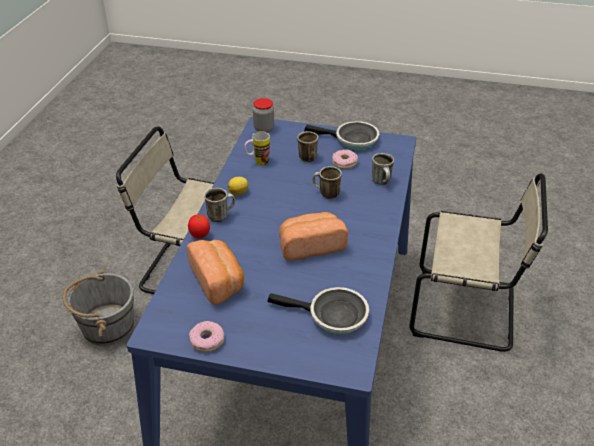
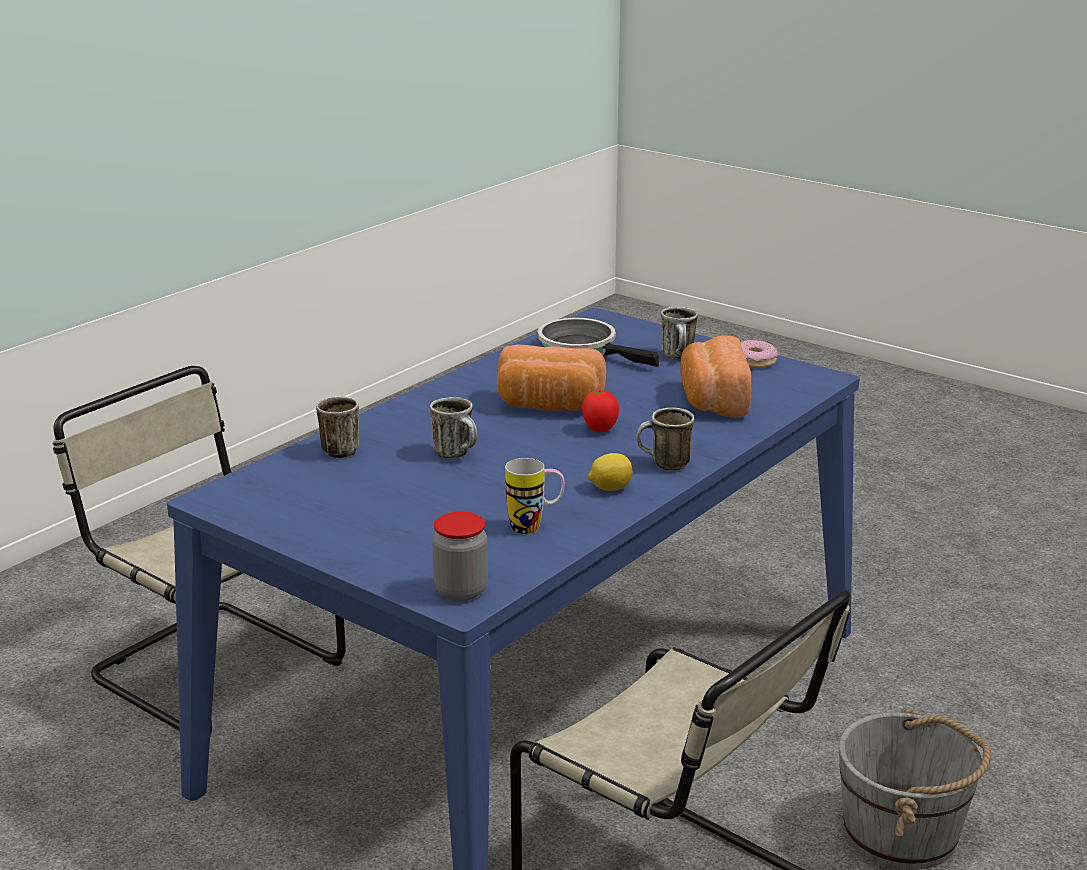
camera: 155 degrees left, 15 degrees down
tomato [188,214,210,239] -> tomato moved to [582,389,619,433]
mug [297,131,318,162] -> mug moved to [660,307,698,359]
frying pan [304,121,379,150] -> none
donut [332,149,358,169] -> none

